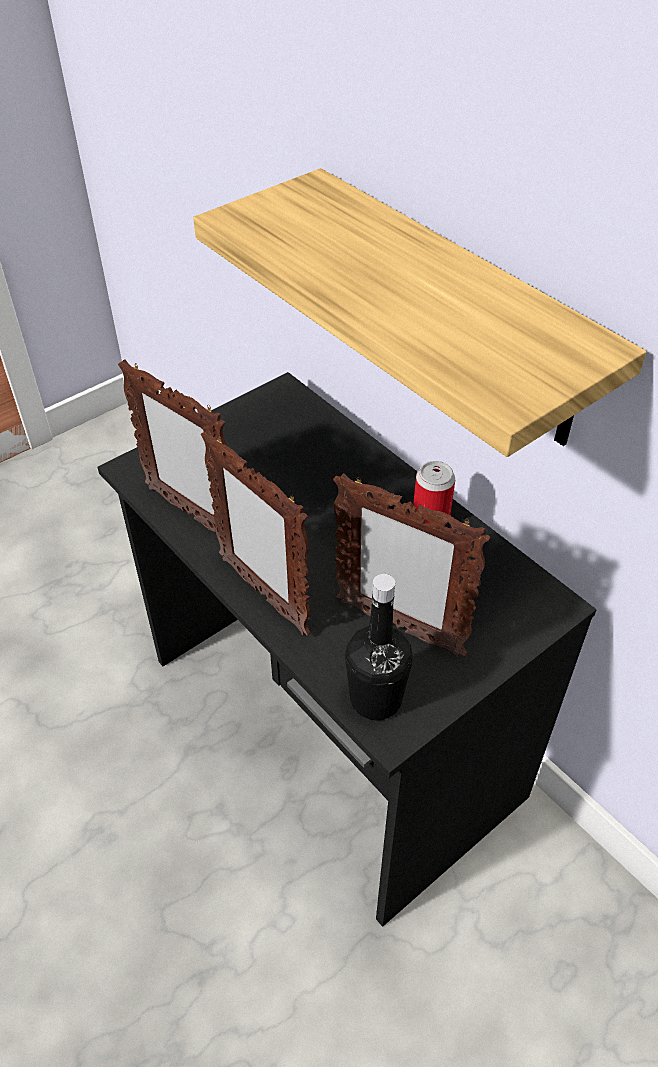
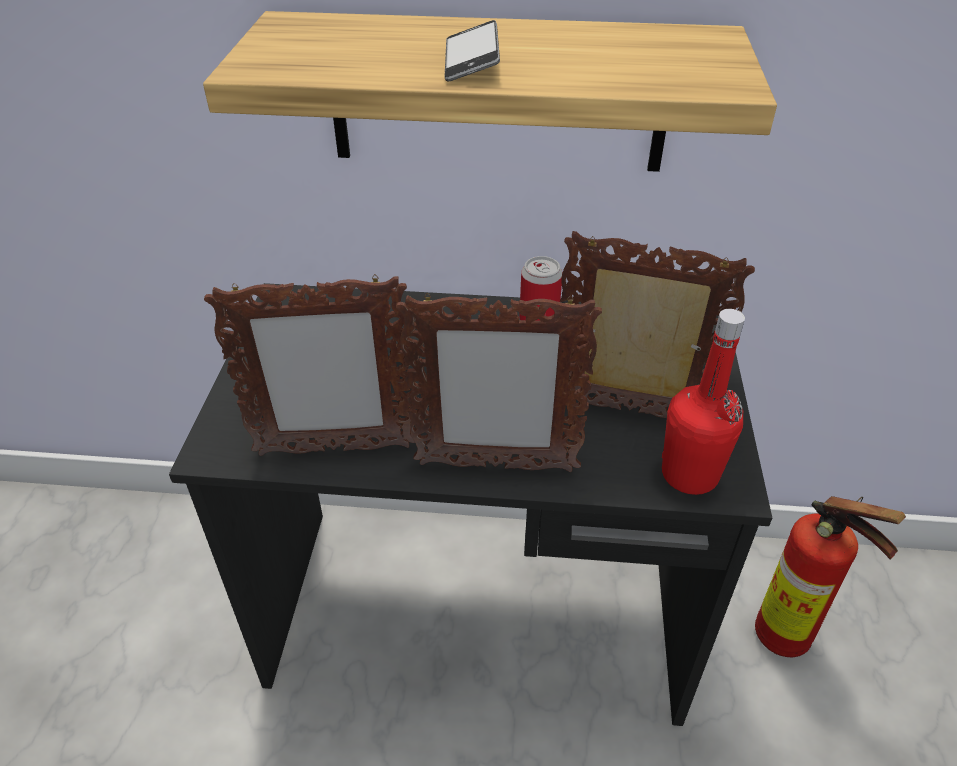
camera: 45 degrees left, 5 degrees down
picture frame [333,473,490,657] -> picture frame turned 150 degrees counterclockwise [559,231,755,418]
black bottle [345,574,413,720] -> red bottle [662,309,745,495]
none -> phone [445,20,500,81]
none -> fire extinguisher [755,496,906,657]

